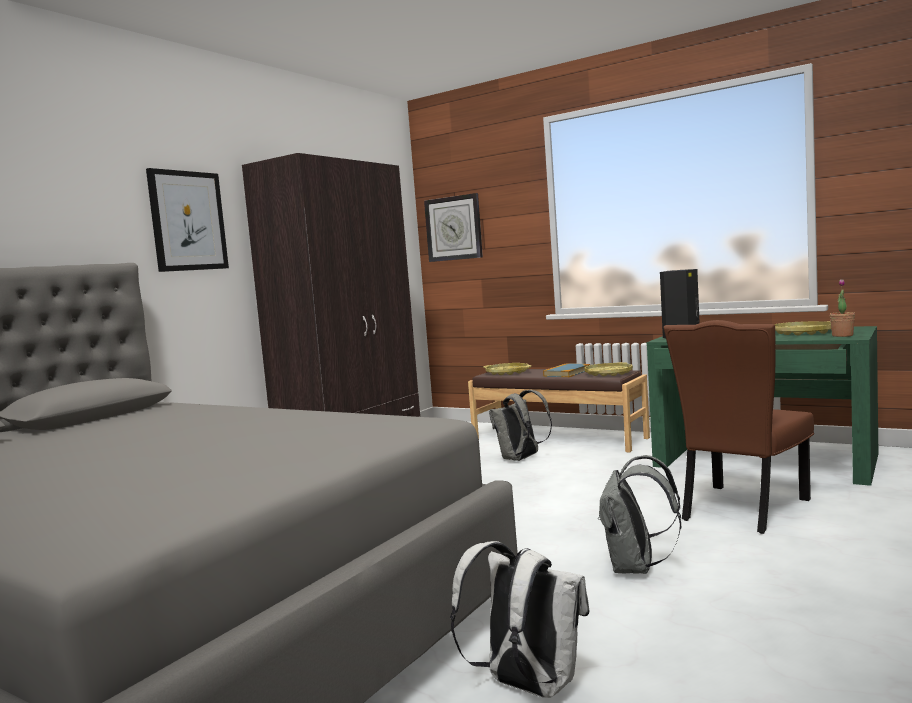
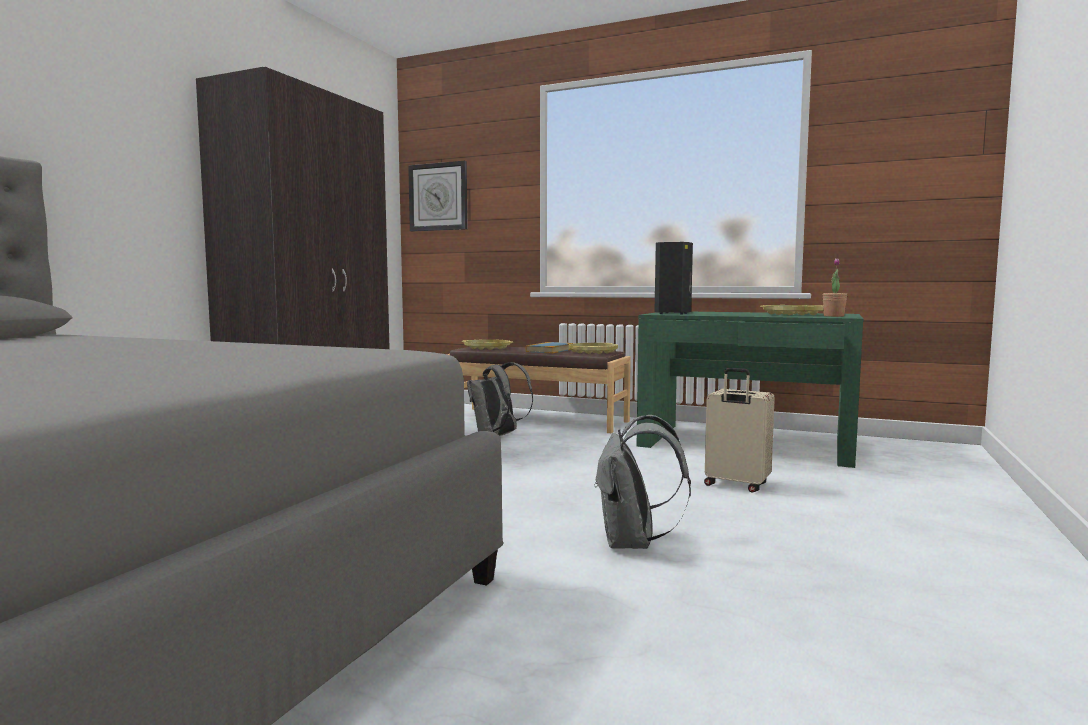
camera: 10 degrees left, 0 degrees up
picture [146,168,229,272] -> none
white backpack [450,541,589,698] -> none
brown chair [664,320,814,534] -> beige suitcase [704,368,775,493]

